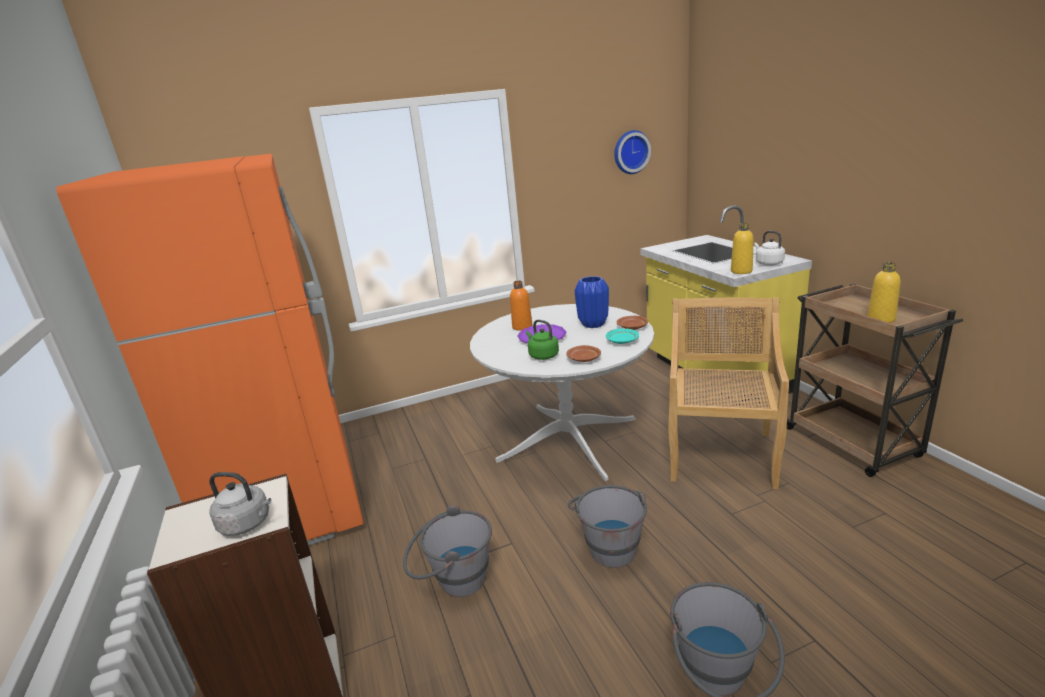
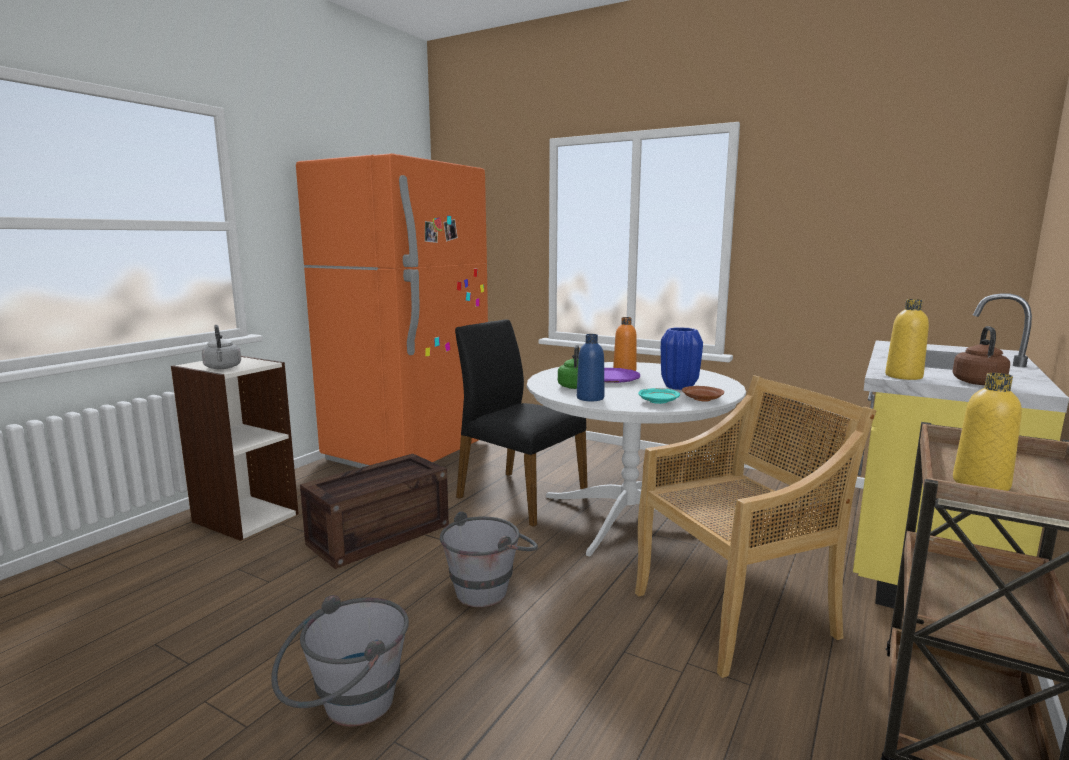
camera: 50 degrees right, 10 degrees down
grey bucket [403,505,492,597] -> crate [300,454,449,569]
brown plate [566,345,601,362] -> blue bottle [577,334,604,401]
wall clock [614,130,651,174] -> none
white kettle [754,231,785,266] -> brown kettle [953,326,1010,385]
none -> black chair [455,320,588,527]

